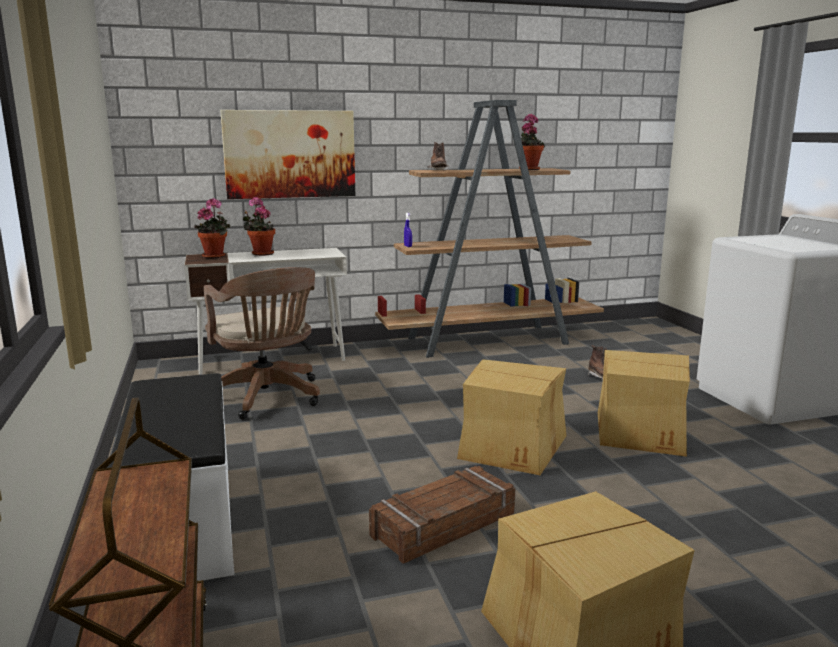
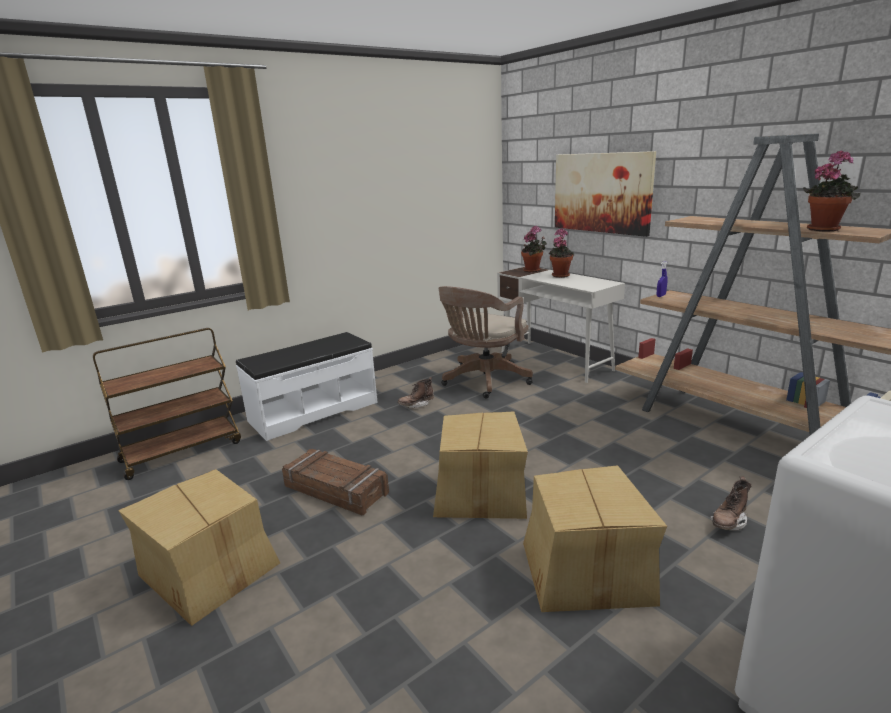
camera: 70 degrees right, 5 degrees up
brown boot [427,142,449,170] -> brown boot moved to [397,377,434,408]

